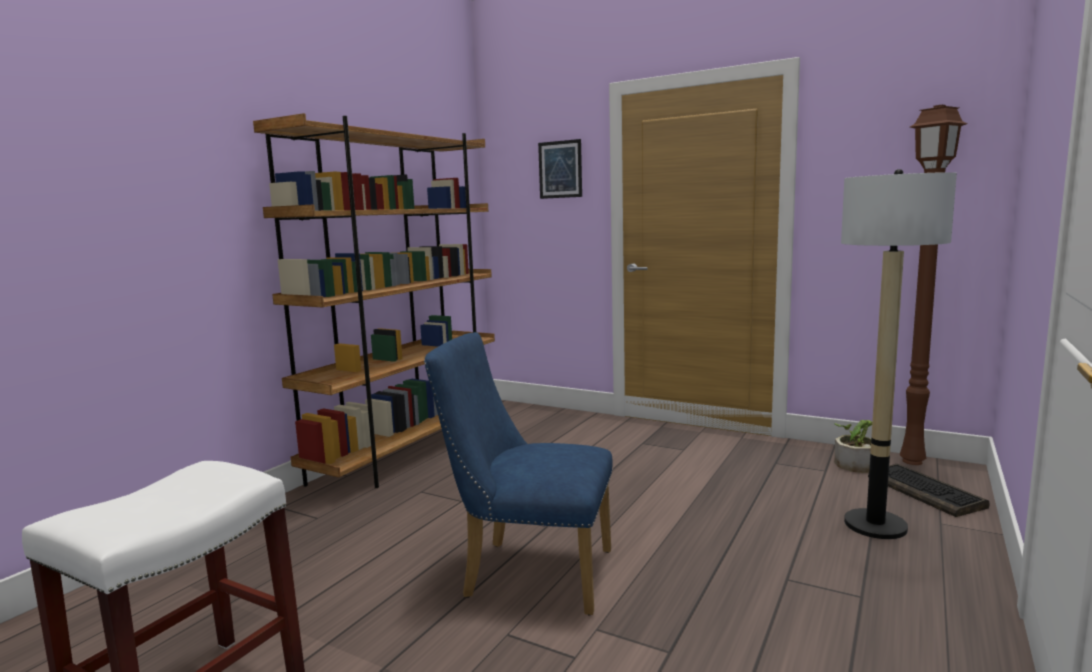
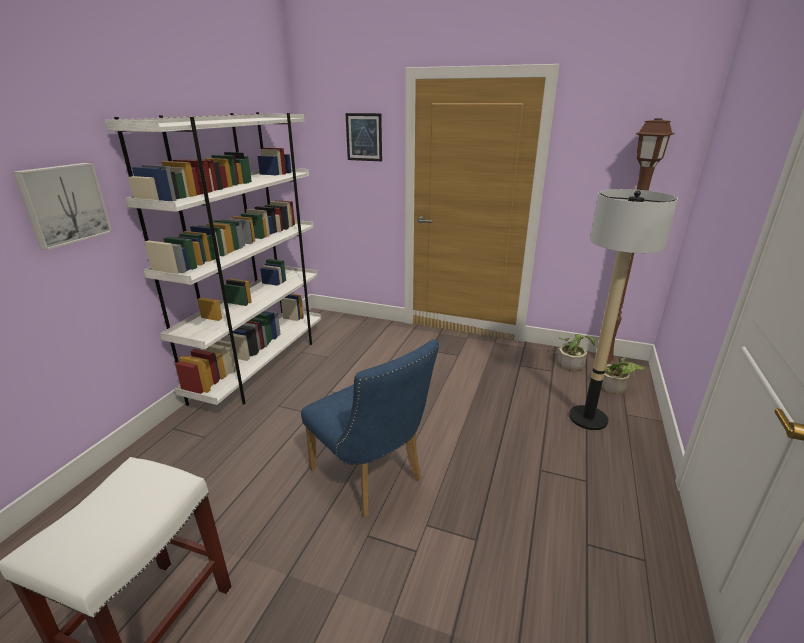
camera: 10 degrees left, 15 degrees up
brown bookcase [253,113,495,488] -> white bookcase [105,112,321,406]
blue chair [424,332,613,616] -> blue chair turned 135 degrees counterclockwise [301,339,440,517]
keyboard [868,464,990,517] -> potted plant [601,357,645,395]
none -> picture [13,163,112,250]

